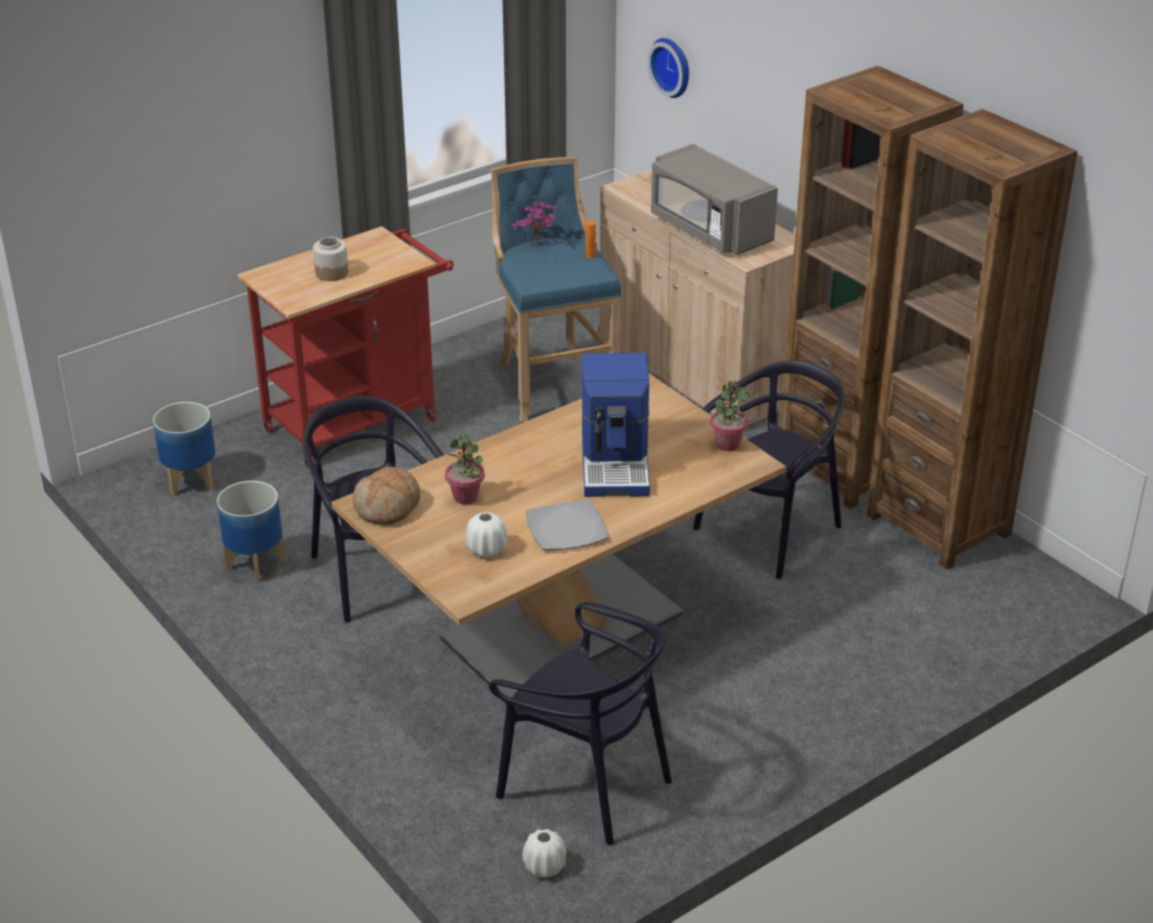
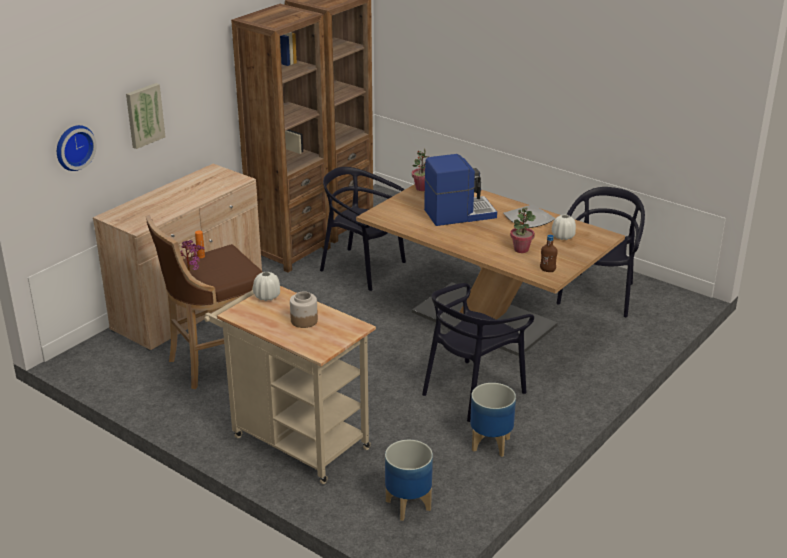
camera: 105 degrees left, 5 degrees down
red cart [237,226,453,469] -> beige cart [204,286,376,484]
bread [353,467,420,524] -> brown bottle [540,235,558,272]
blue stool [491,157,622,422] -> brown stool [145,214,263,389]
white vase [522,829,566,877] -> white vase moved to [253,272,280,301]
grey microwave [651,144,778,255] -> none
none -> picture [126,83,165,149]

